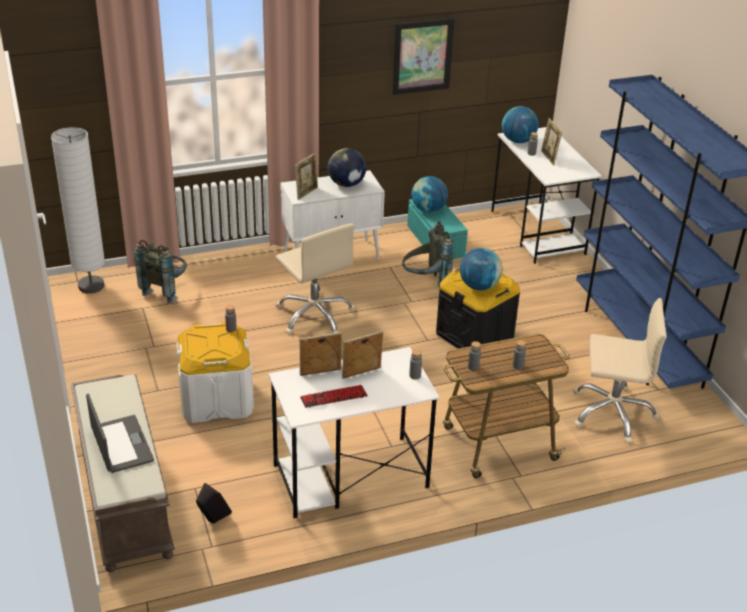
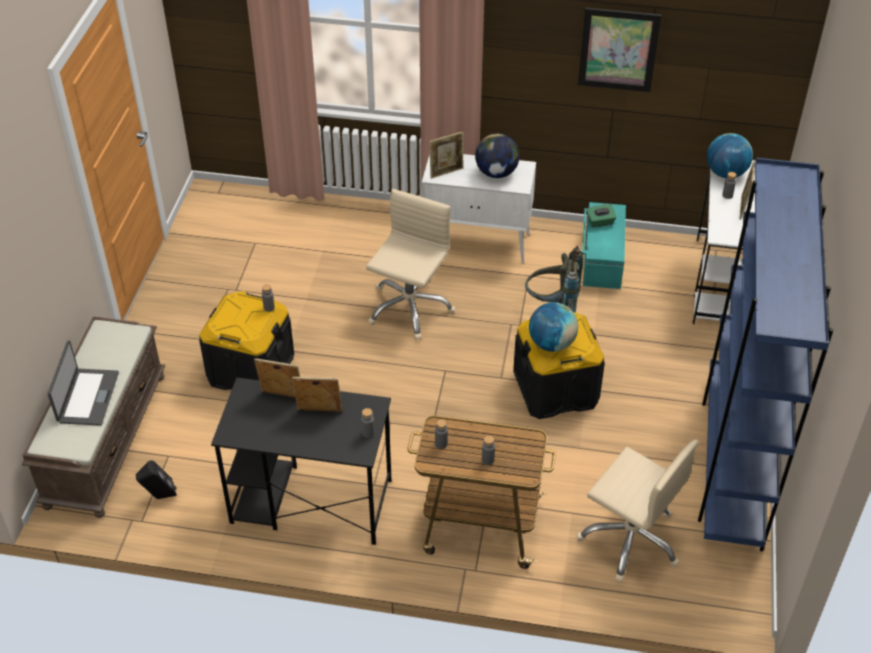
camera: 30 degrees right, 10 degrees up
white floor lamp [51,127,105,294] -> none
grey backpack [134,240,187,303] -> none
white storage box [177,322,254,423] -> black storage box [199,291,294,390]
white desk [269,347,440,518] -> black desk [211,377,392,545]
beige office chair [275,223,355,335] -> beige office chair turned 150 degrees counterclockwise [366,189,455,340]
keyboard [300,385,368,408] -> none
globe [411,176,448,213] -> green tissue box [586,204,617,228]

